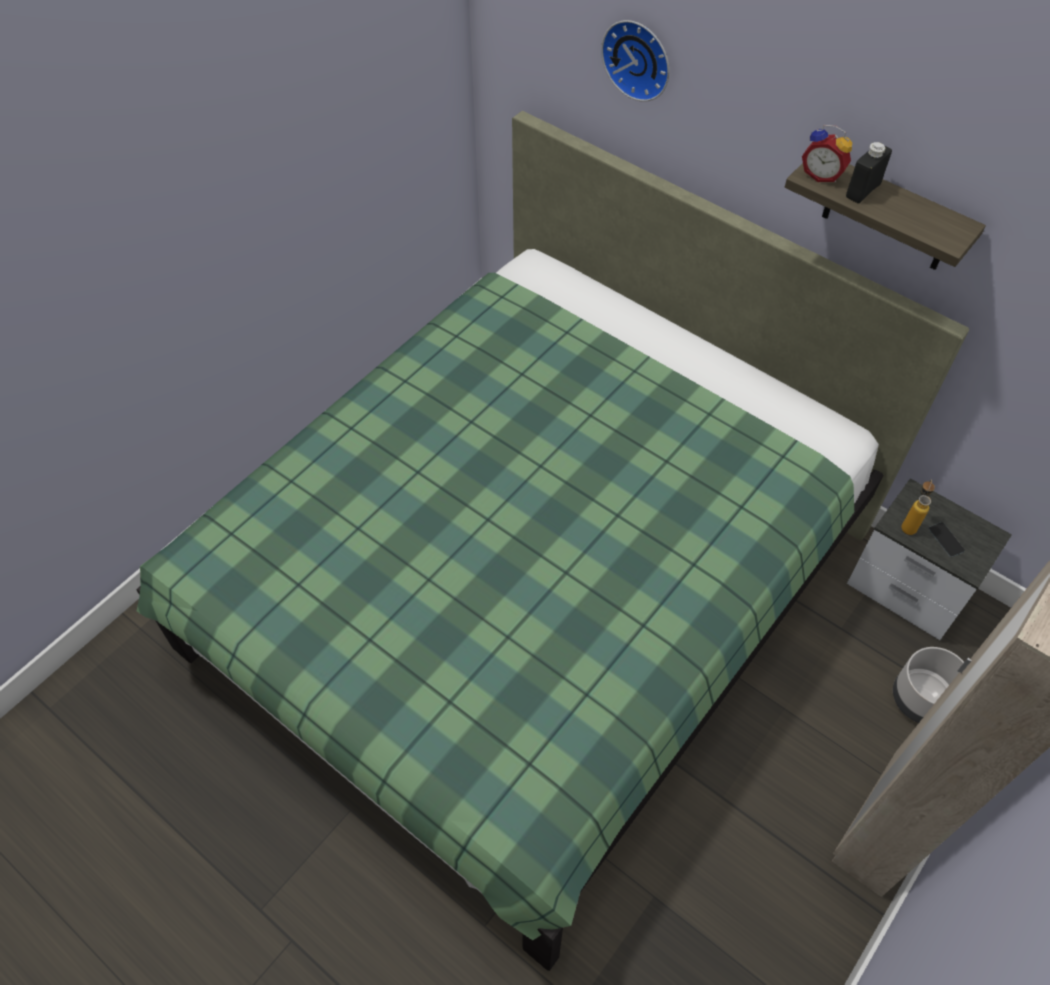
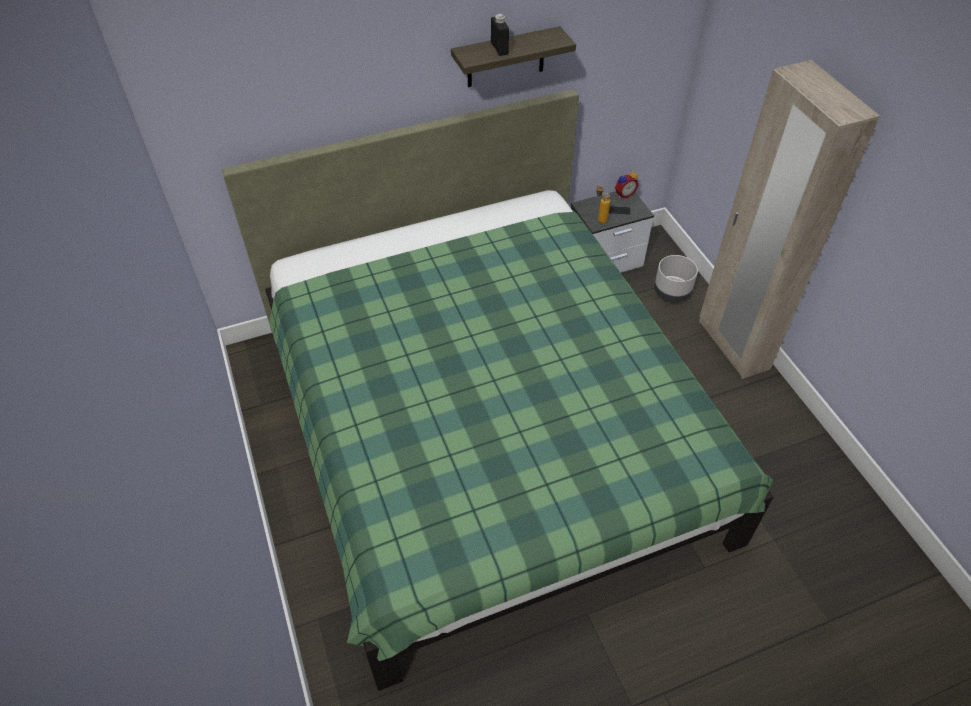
camera: 60 degrees left, 5 degrees down
wall clock [601,20,669,102] -> none
alarm clock [802,125,852,182] -> alarm clock moved to [615,170,639,198]

